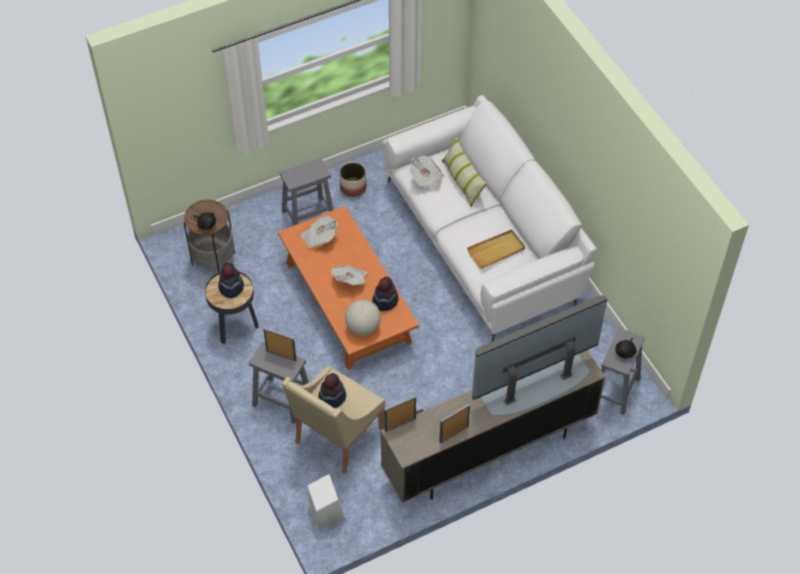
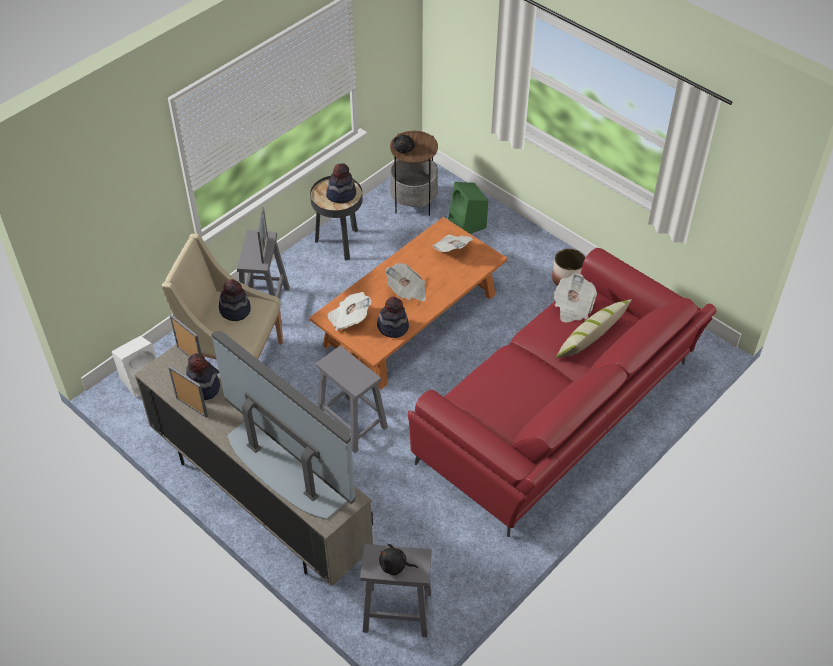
camera: 70 degrees right, 5 degrees down
grey stool [279,158,333,226] -> grey stool moved to [316,346,388,453]
globe [345,300,381,335] -> newspaper [327,292,372,331]
white sofa [382,95,597,342] -> red sofa [408,248,716,537]
beige tray [467,230,525,269] -> none
none -> hat [186,353,220,400]
none -> green speaker [448,182,488,234]

